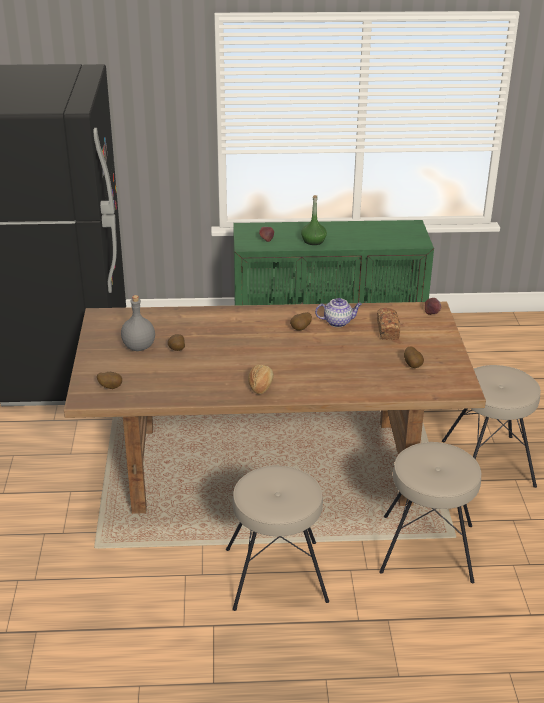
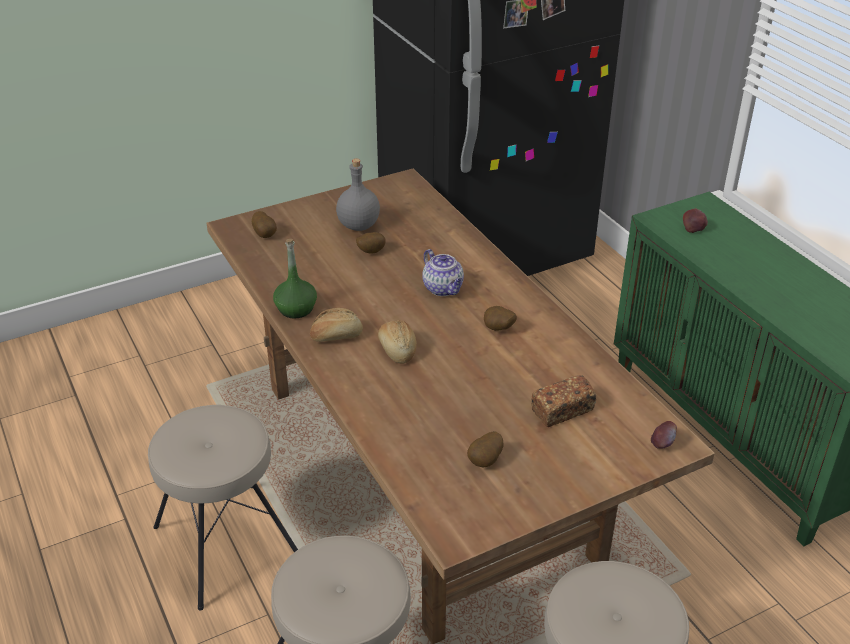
camera: 65 degrees right, 5 degrees up
green bottle [301,195,327,245] -> green bottle moved to [273,239,317,319]
teapot [315,298,362,327] -> teapot moved to [422,249,464,296]
none -> bread [378,320,417,364]

